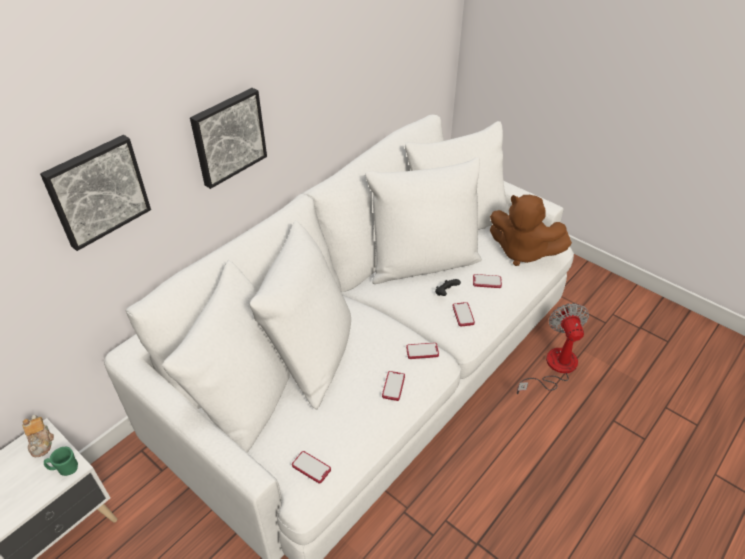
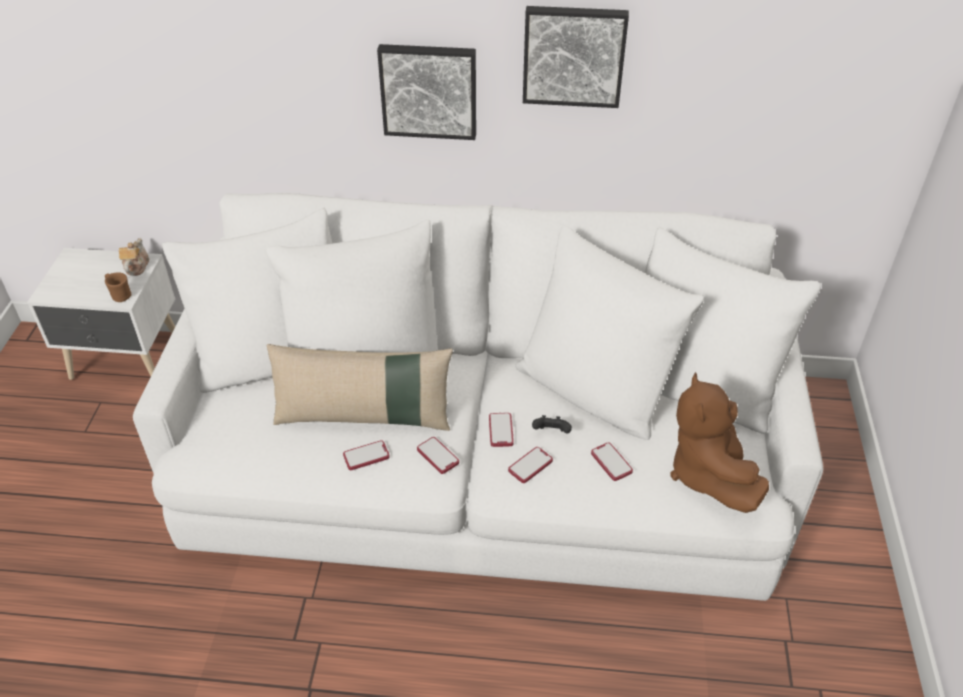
camera: 55 degrees right, 0 degrees up
teapot [22,415,54,457] -> teapot turned 150 degrees clockwise [119,238,149,276]
picture [40,135,151,251] -> picture moved to [523,6,629,108]
green mug [44,447,78,476] -> brown mug [105,272,131,302]
phone [292,451,331,484] -> phone moved to [489,413,514,447]
fan [517,303,589,394] -> none
none -> beige pillow [267,344,453,431]

